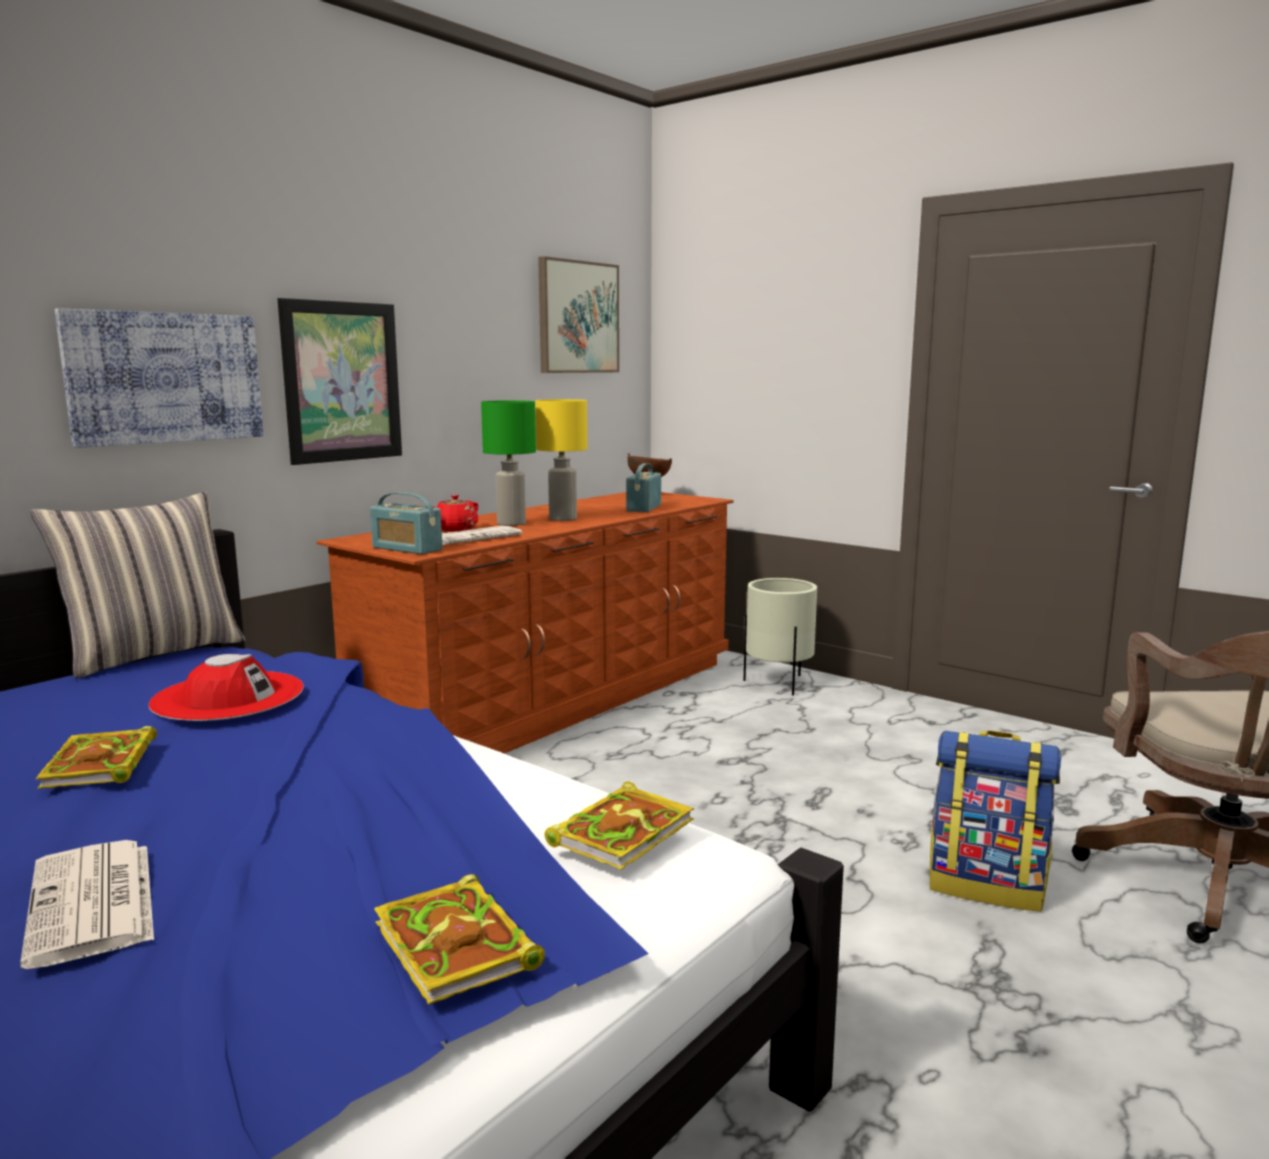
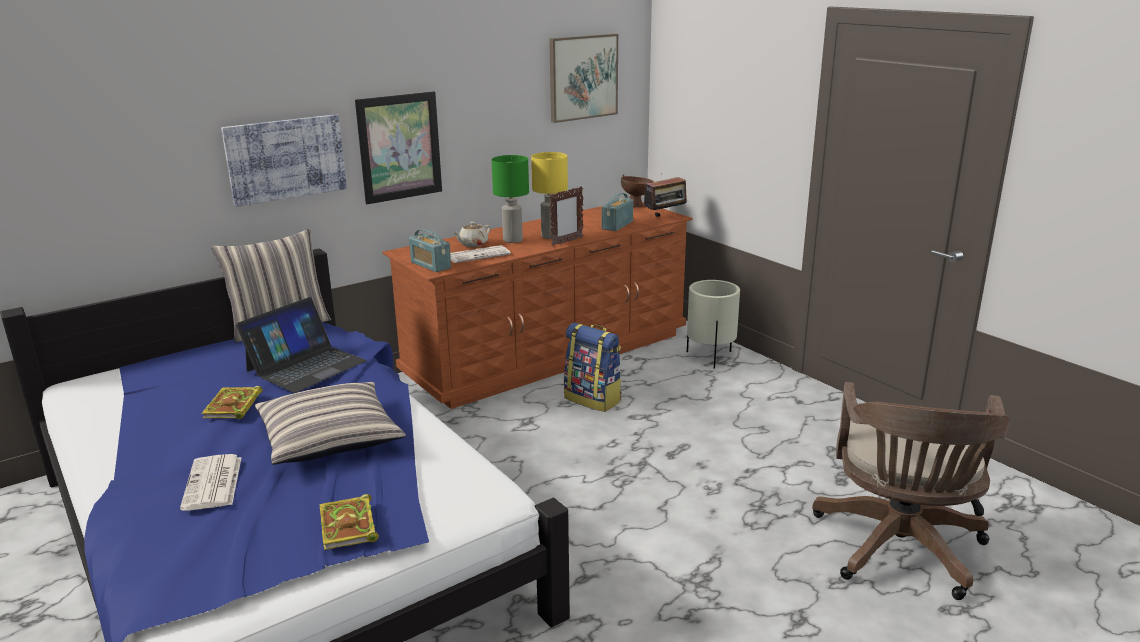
camera: 15 degrees right, 10 degrees up
red hat [149,654,304,721] -> laptop [236,297,367,393]
red teapot [433,495,478,531] -> beige teapot [453,222,491,247]
book [545,781,694,870] -> none
backpack [930,730,1061,912] -> backpack moved to [564,323,621,412]
none -> pillow [255,382,406,465]
none -> picture frame [550,186,583,246]
none -> radio [640,177,689,217]

